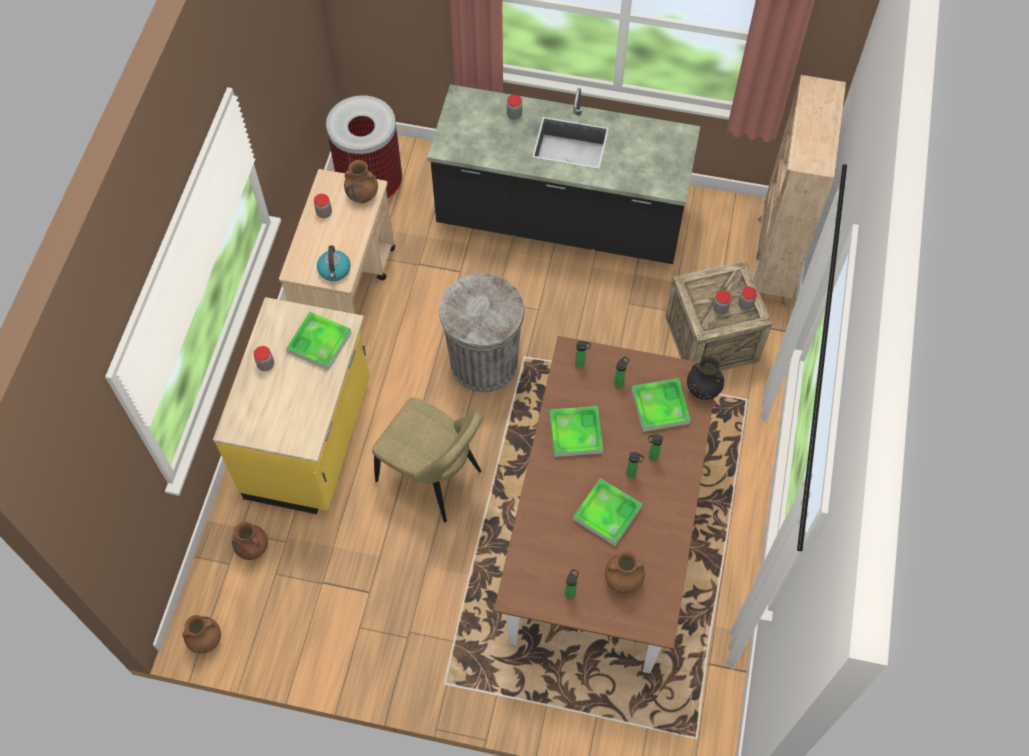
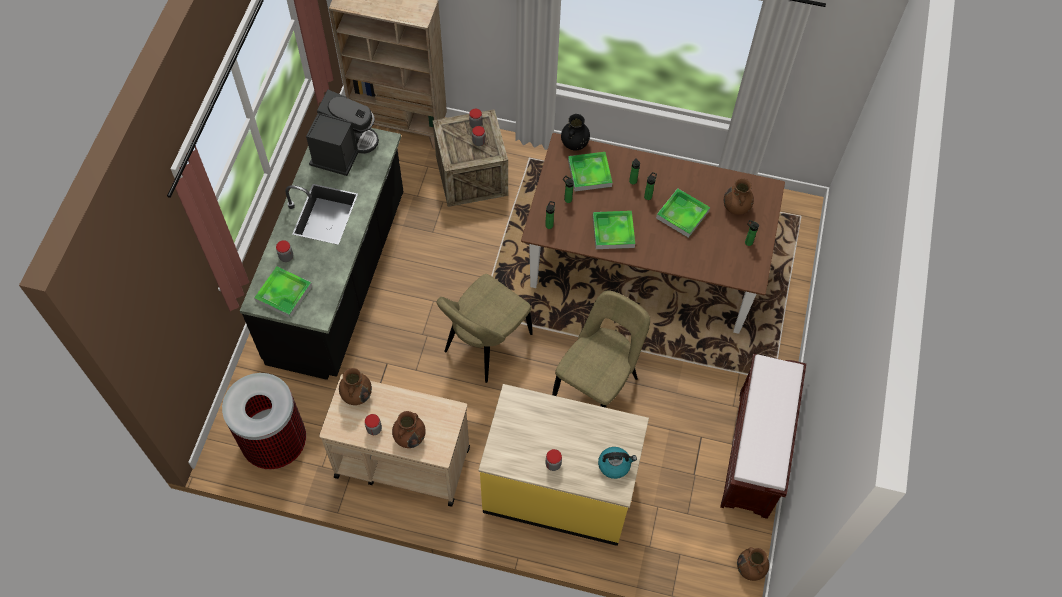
camera: 90 degrees left, 0 degrees up
brown vase [232,522,268,560] -> brown vase moved to [392,411,426,448]
tray [286,312,352,370] -> tray moved to [254,266,312,318]
kettle [317,245,351,281] -> kettle moved to [598,447,637,479]
grey trash can [439,273,525,393] -> beige chair [437,274,533,383]
none -> coffee machine [306,90,379,176]
none -> brown bench [720,353,806,519]

